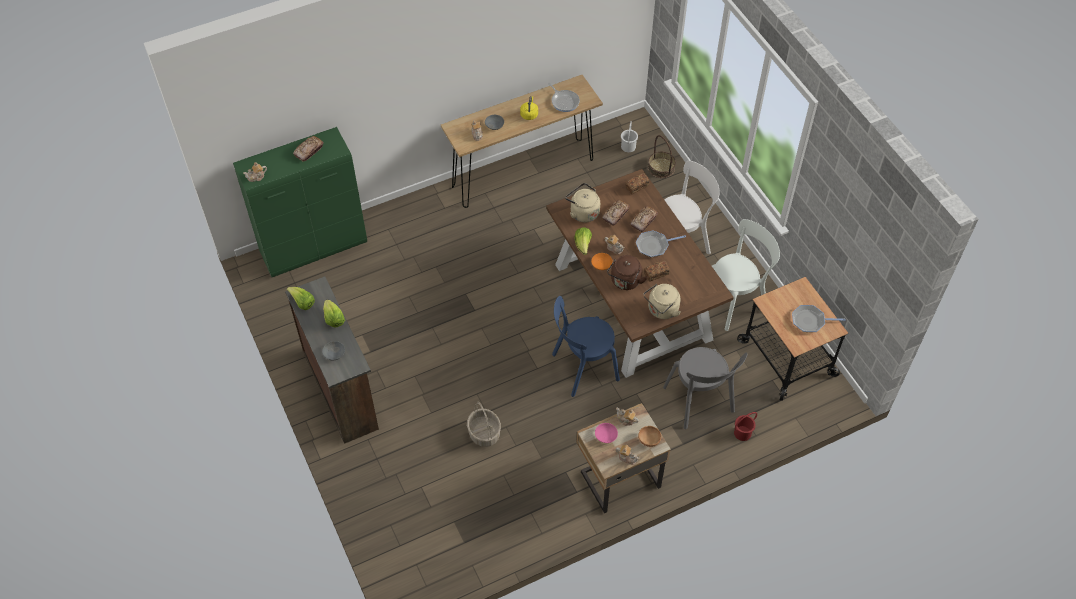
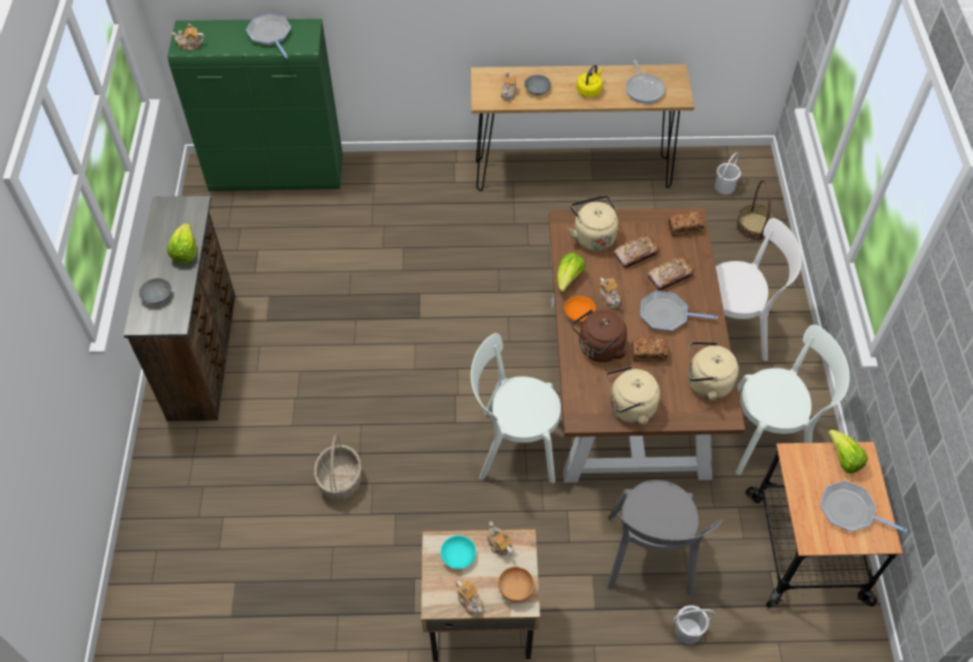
camera: 25 degrees right, 0 degrees up
lettuce [287,287,315,310] -> lettuce moved to [828,430,868,473]
bread [293,136,324,161] -> frying pan [246,14,291,58]
blue chair [552,296,620,397] -> white chair [471,333,561,483]
pink bowl [595,423,618,443] -> turquoise bowl [441,535,476,569]
red bucket [734,412,757,441] -> white bucket [673,605,715,644]
none -> beige kettle [688,341,739,400]

